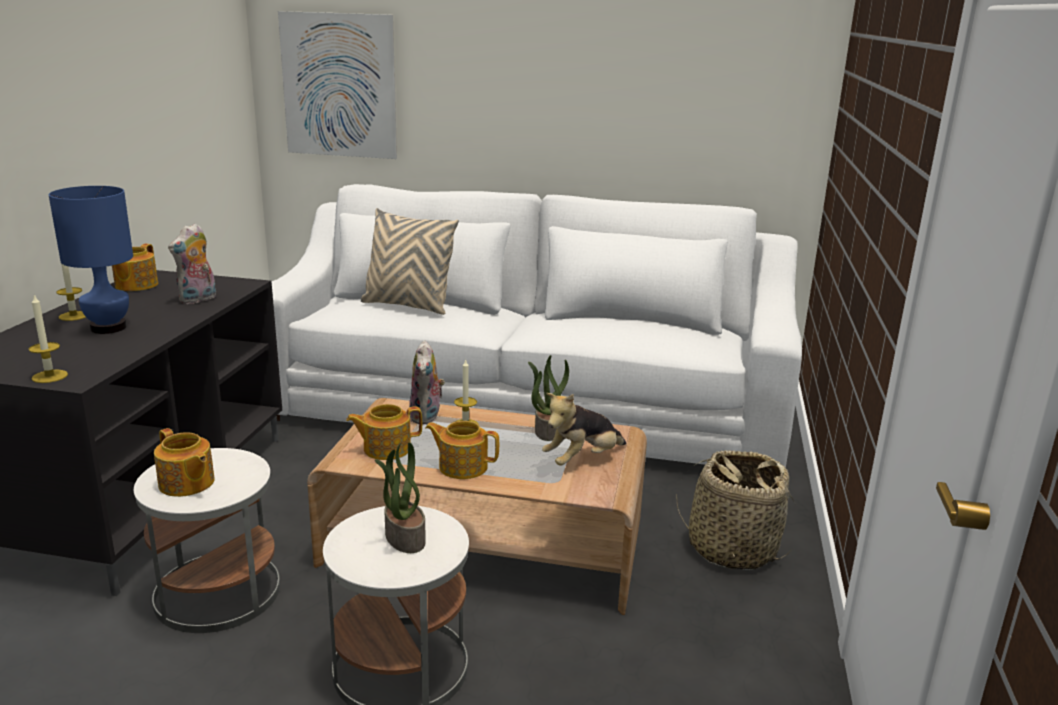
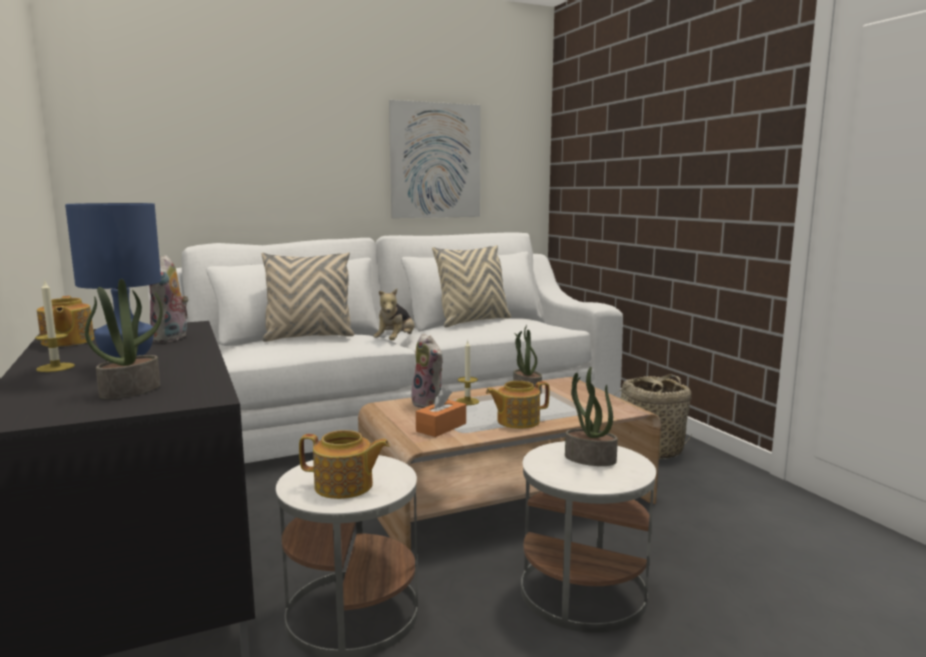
camera: 35 degrees left, 10 degrees down
candle [29,295,68,383] -> none
picture [278,11,397,159] -> picture moved to [389,100,481,218]
teapot [346,404,422,460] -> orange tissue box [416,388,466,437]
plush toy [542,393,626,466] -> plush toy moved to [373,289,414,340]
none -> potted plant [85,279,163,399]
none -> beige pillow [432,245,511,327]

